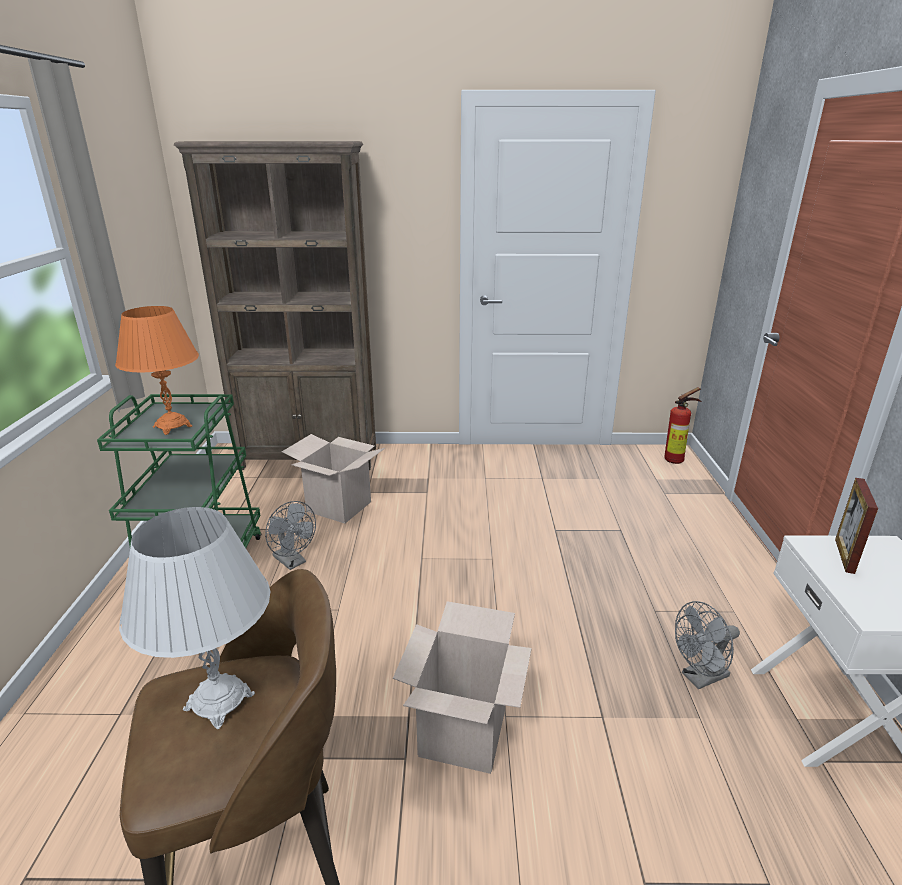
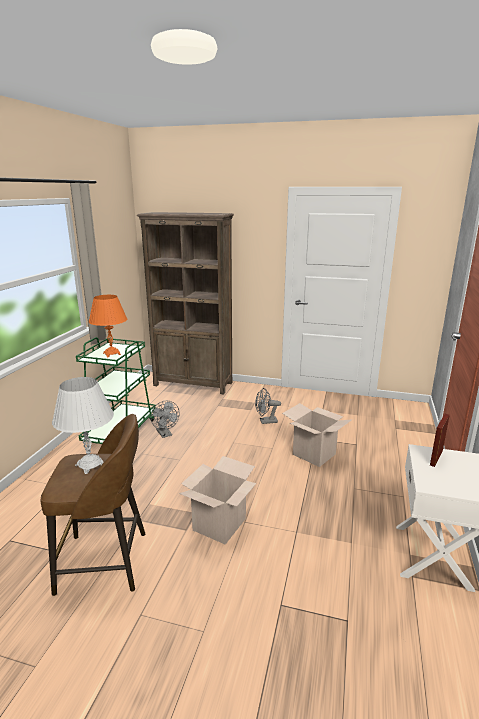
camera: 15 degrees right, 5 degrees down
cardboard box [282,434,385,524] -> cardboard box moved to [282,403,352,467]
fire extinguisher [664,387,702,464] -> none
grey fan [675,601,740,689] -> grey fan moved to [255,388,281,424]

